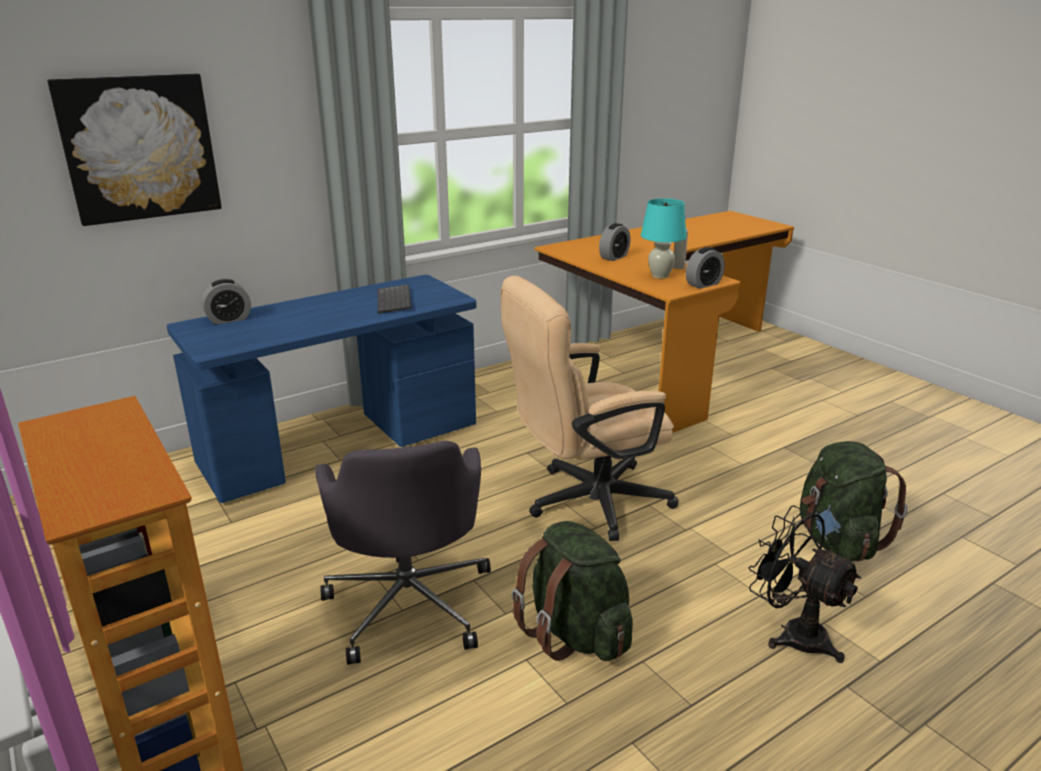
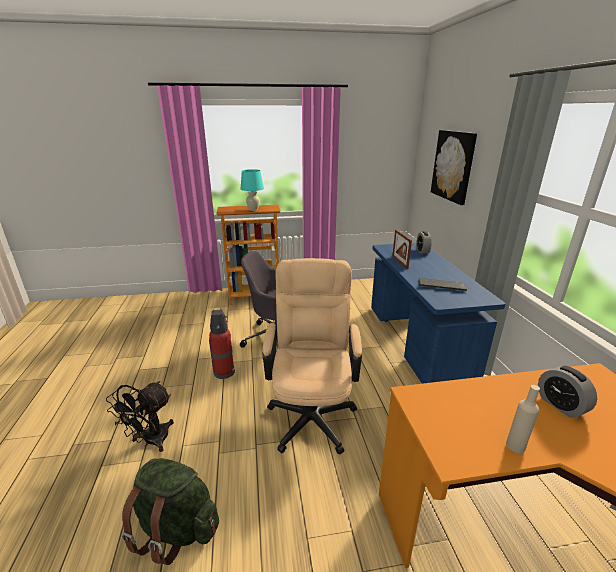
camera: 115 degrees right, 0 degrees up
green backpack [512,521,633,661] -> fire extinguisher [209,307,235,379]
turquoise table lamp [641,198,686,278] -> turquoise table lamp moved to [241,169,264,211]
alarm clock [686,247,725,289] -> none
black fan [749,505,861,663] -> black fan turned 135 degrees clockwise [106,381,174,452]
none -> picture frame [392,230,412,269]

